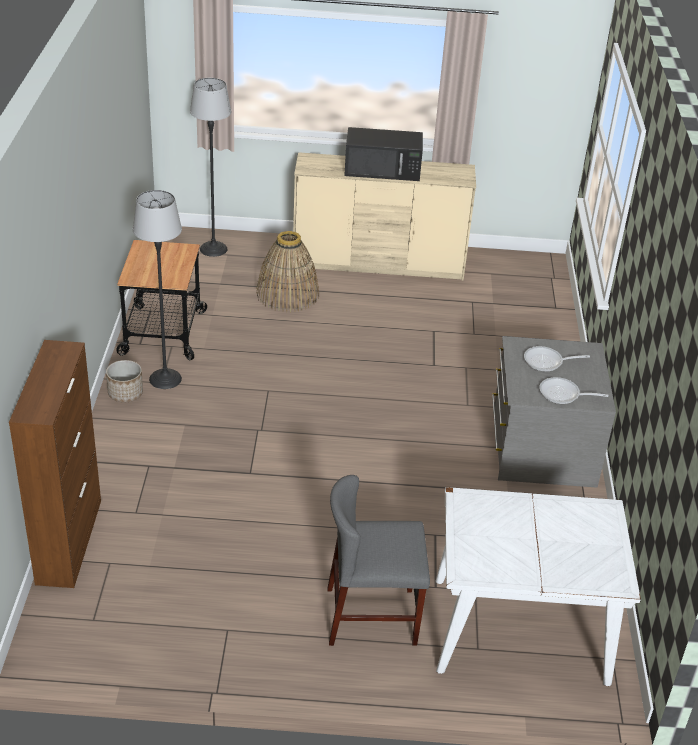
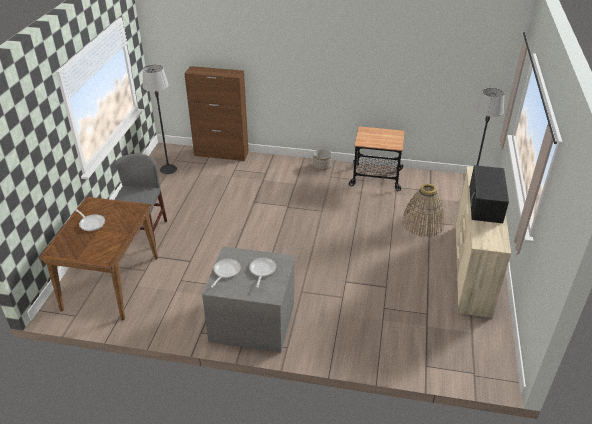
camera: 100 degrees right, 0 degrees up
floor lamp [133,190,182,389] -> floor lamp moved to [143,65,177,174]
white dining table [436,487,641,686] -> brown dining table [39,197,158,320]
none -> frying pan [74,208,105,231]

